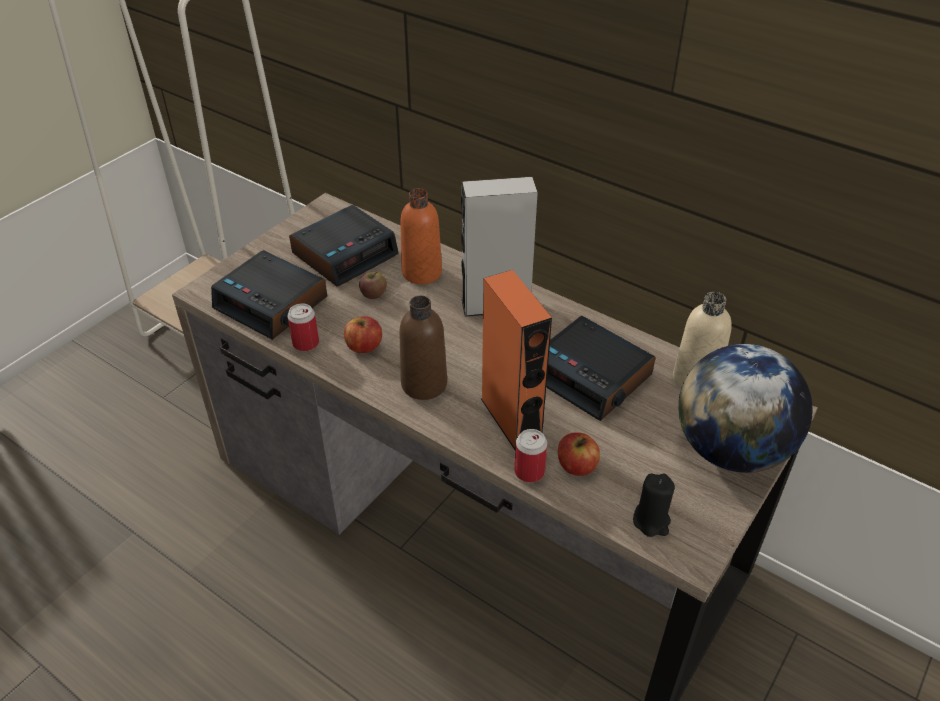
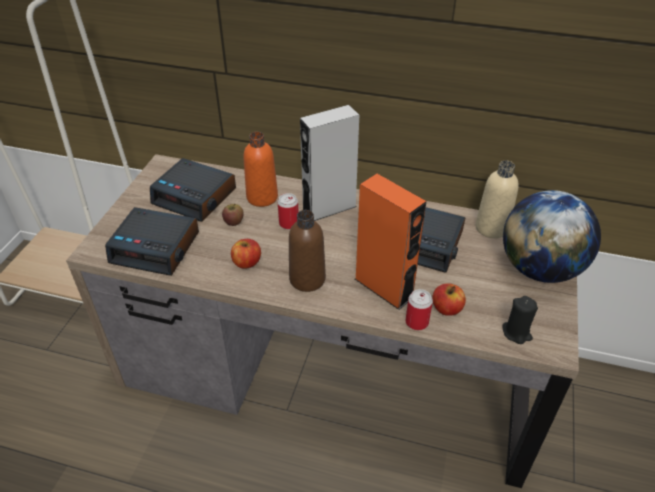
camera: 20 degrees left, 0 degrees up
can [287,303,319,351] -> can moved to [278,193,298,229]
alarm clock [289,205,399,287] -> alarm clock turned 90 degrees clockwise [150,158,236,222]

